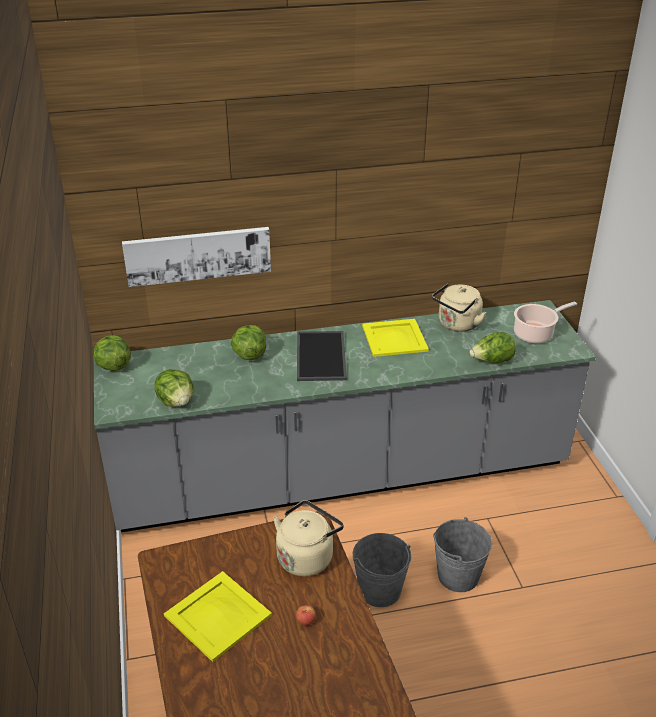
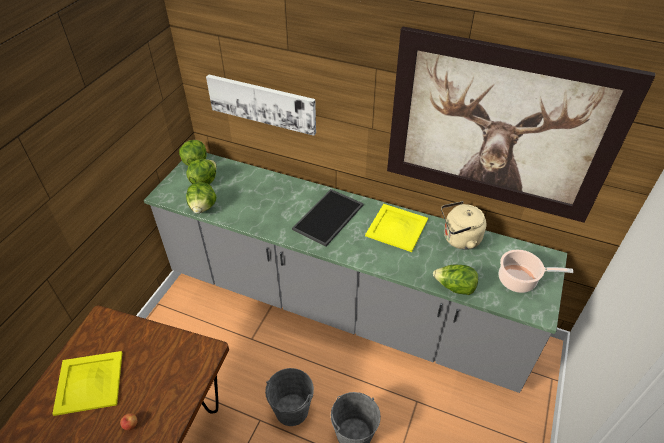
camera: 35 degrees right, 10 degrees up
lettuce [231,325,266,360] -> lettuce moved to [186,159,216,184]
beige kettle [273,500,344,576] -> none
none -> picture [387,27,655,223]

